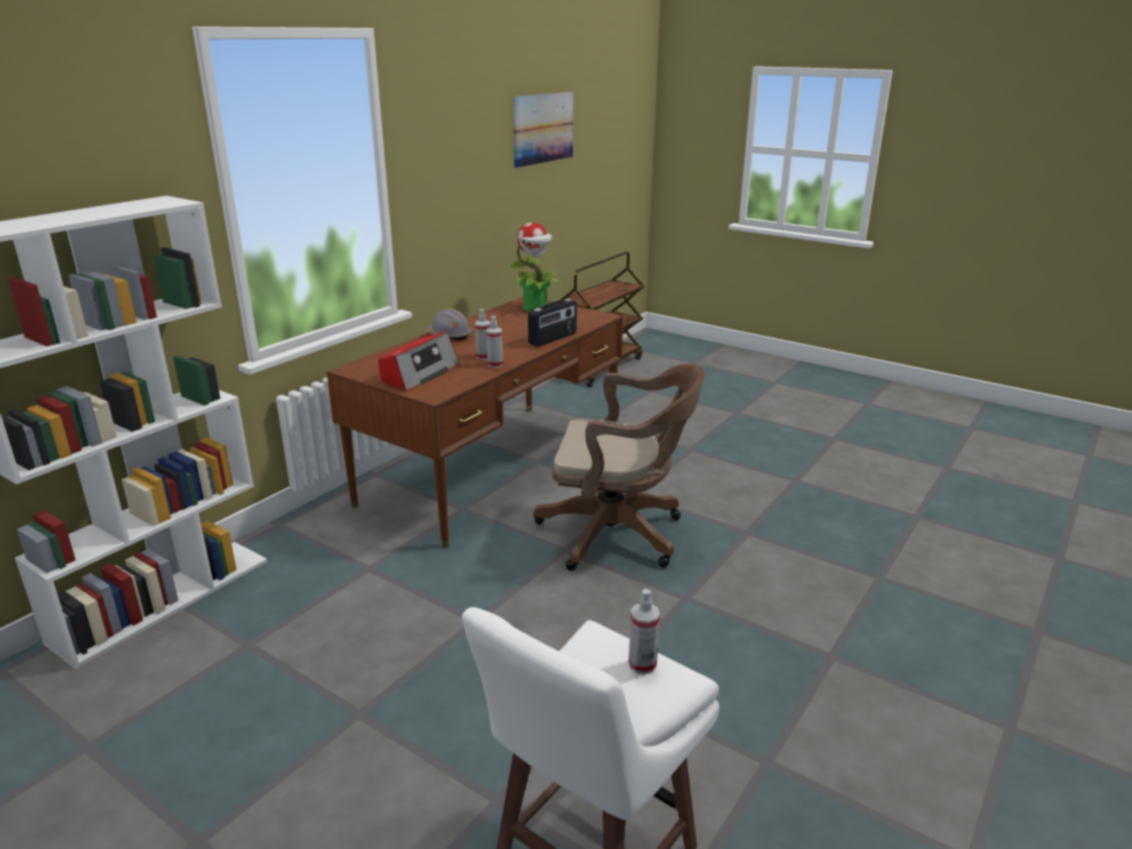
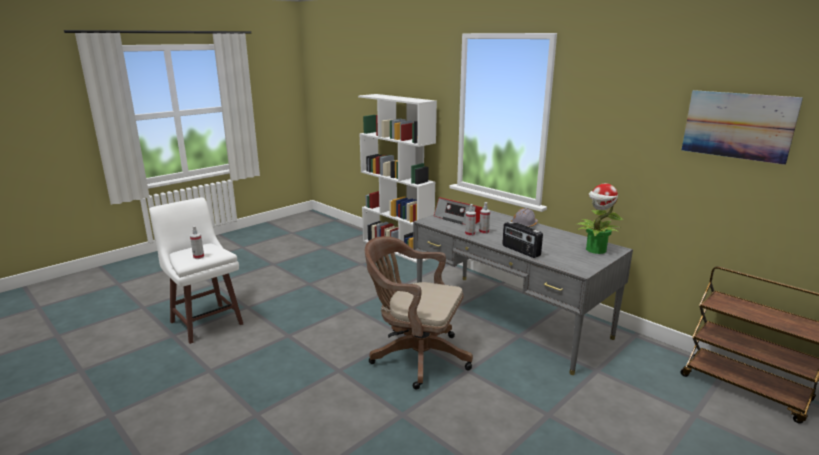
camera: 100 degrees right, 5 degrees down
brown desk [327,297,623,548] -> grey desk [413,208,633,375]
brown office chair [533,364,705,571] -> brown office chair turned 90 degrees clockwise [365,236,473,390]

